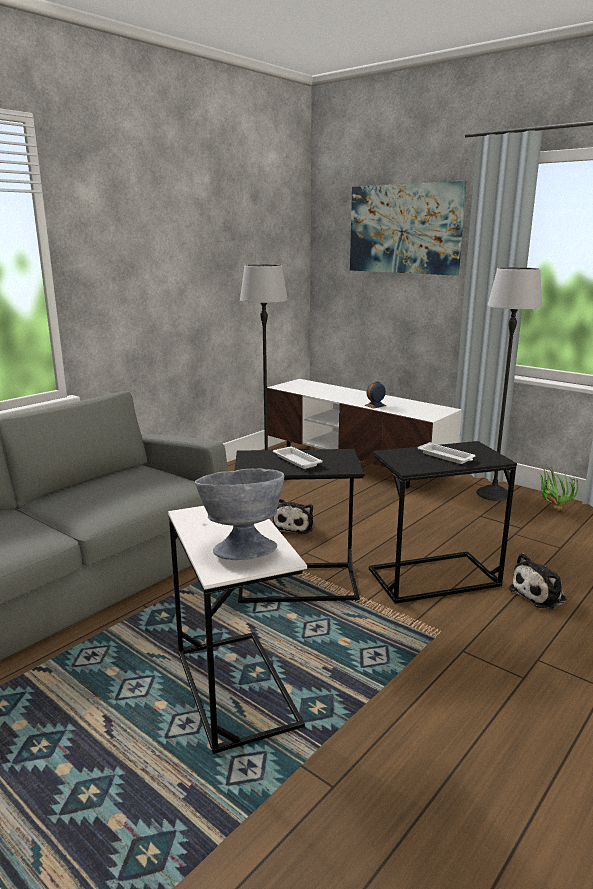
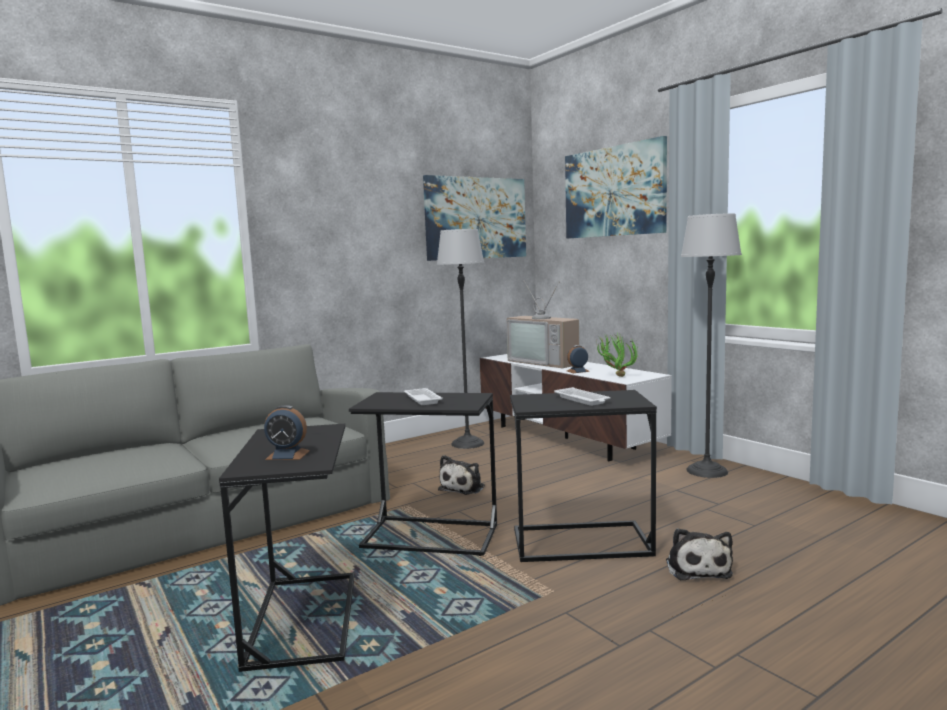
camera: 15 degrees right, 10 degrees down
white side table [168,506,307,754] -> black side table [219,424,355,672]
grey bowl [195,469,284,560] -> alarm clock [264,405,310,460]
plush toy [509,553,567,609] -> plush toy turned 75 degrees counterclockwise [666,528,733,580]
potted plant [538,465,578,511] -> potted plant moved to [597,333,638,377]
none -> picture [423,175,526,261]
none -> television [506,281,579,368]

